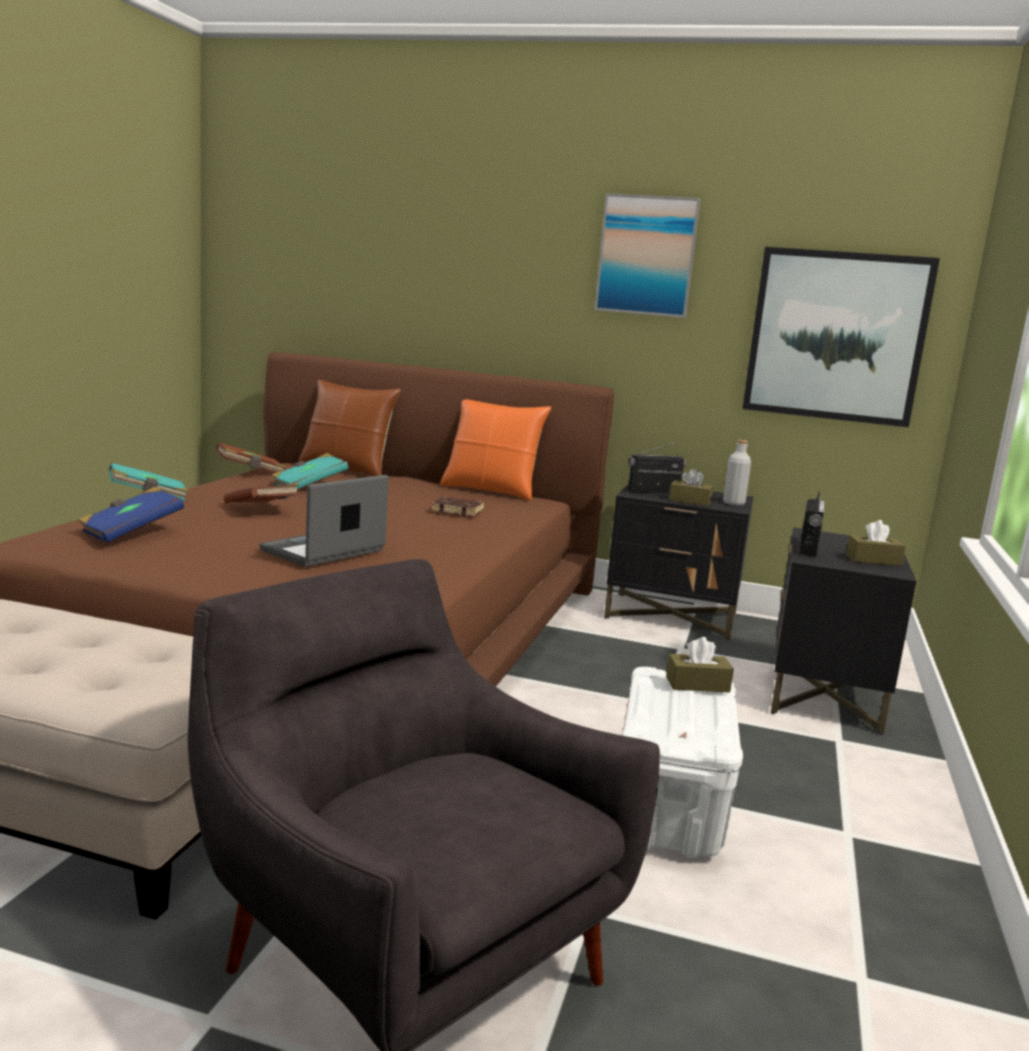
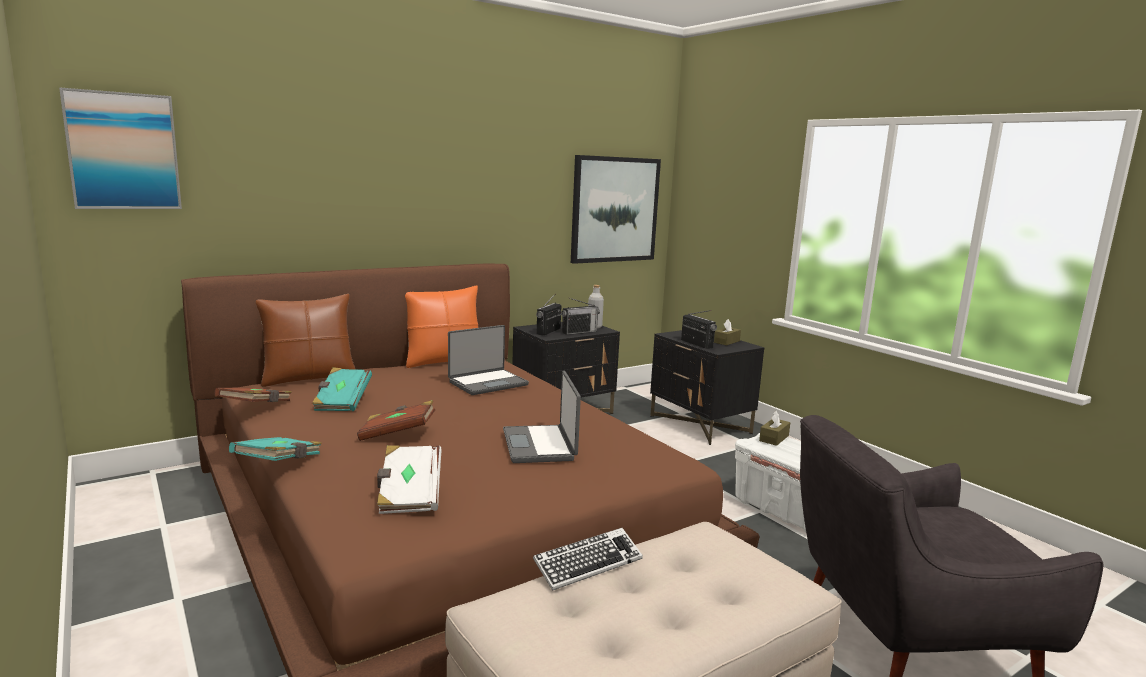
camera: 50 degrees left, 0 degrees up
blue book [78,487,184,543] -> white book [377,445,442,514]
brown book [431,496,484,516] -> laptop [448,325,529,395]
picture [594,193,701,318] -> picture moved to [59,87,182,209]
brown tissue box [669,469,713,506] -> radio [561,298,600,335]
none -> keyboard [533,528,643,591]

